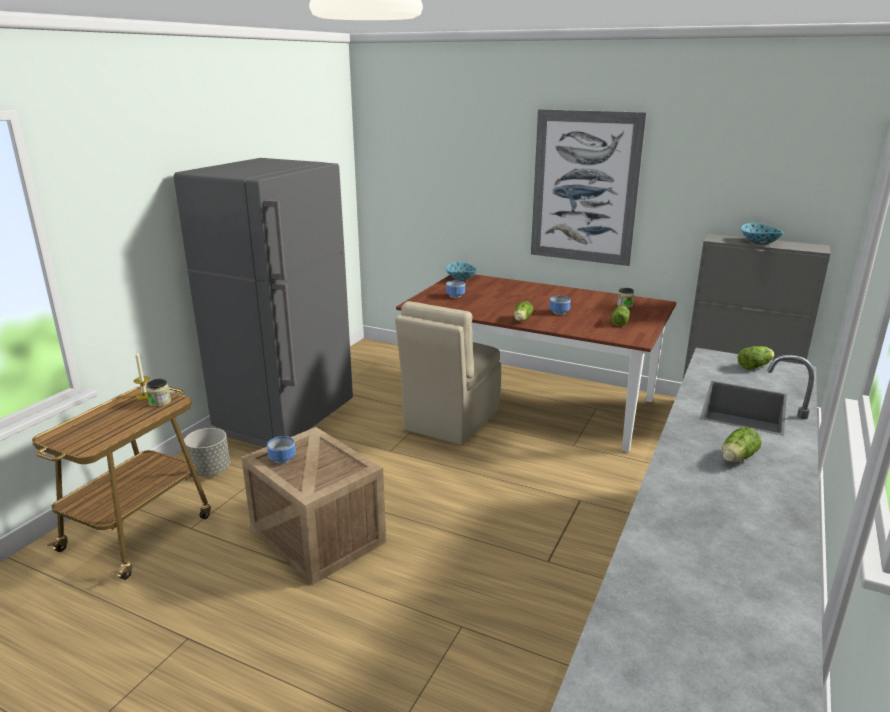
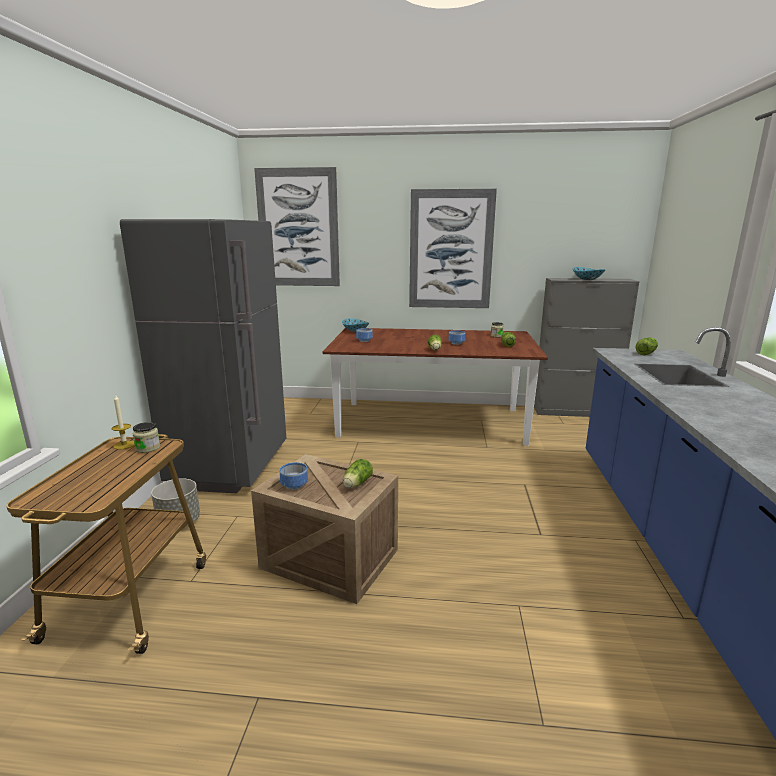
camera: 20 degrees left, 5 degrees down
beige chair [395,301,501,445] -> none
lettuce [722,427,762,462] -> lettuce moved to [343,459,373,488]
none -> picture [254,167,340,286]

